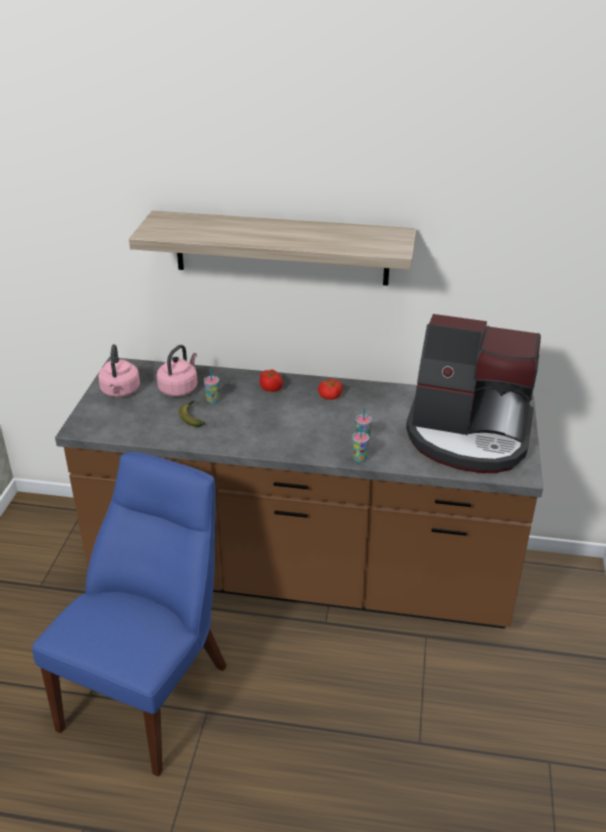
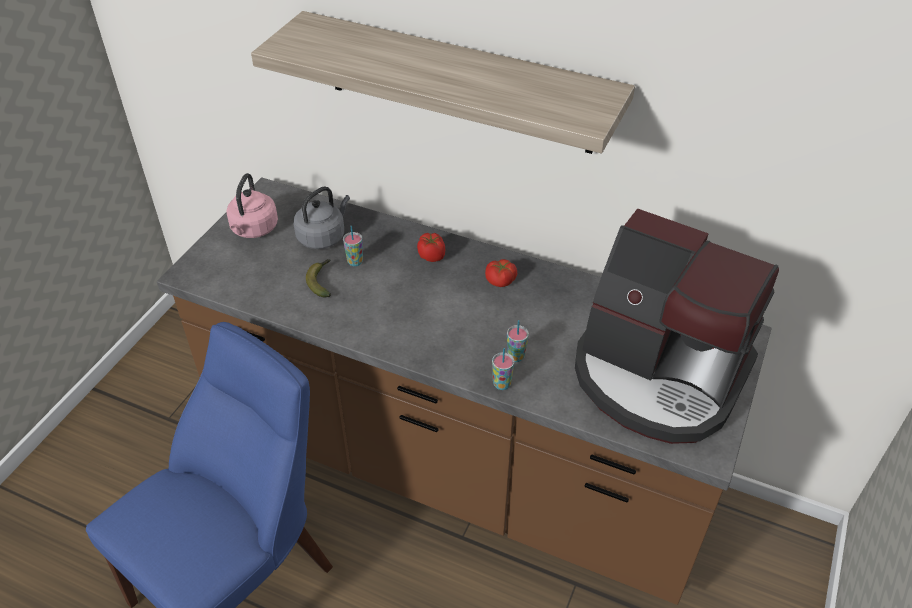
camera: 15 degrees right, 10 degrees up
pink kettle [157,345,197,397] -> grey kettle [294,186,350,249]

